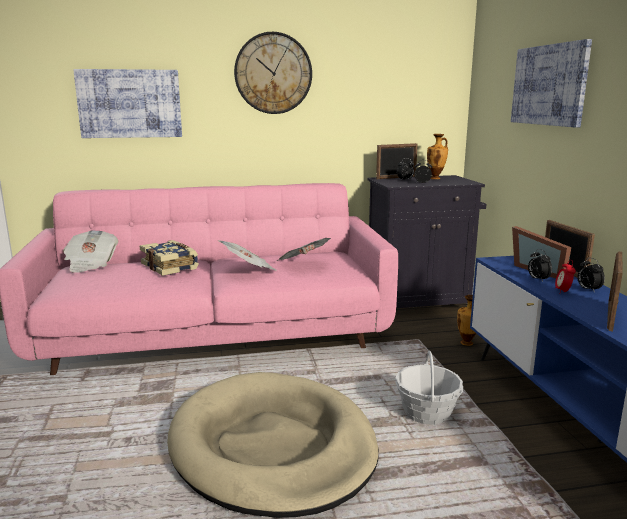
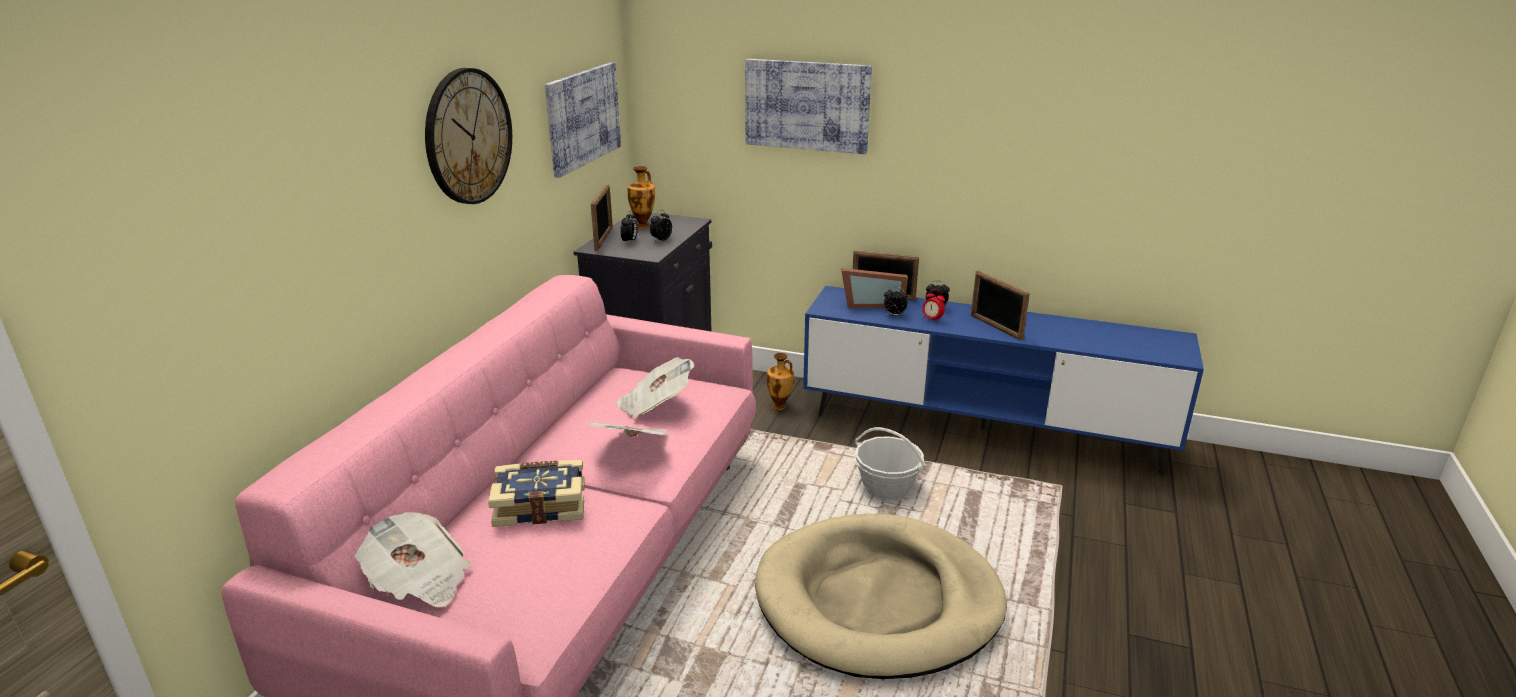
camera: 60 degrees left, 10 degrees up
picture [73,69,182,138] -> picture moved to [545,62,621,178]

